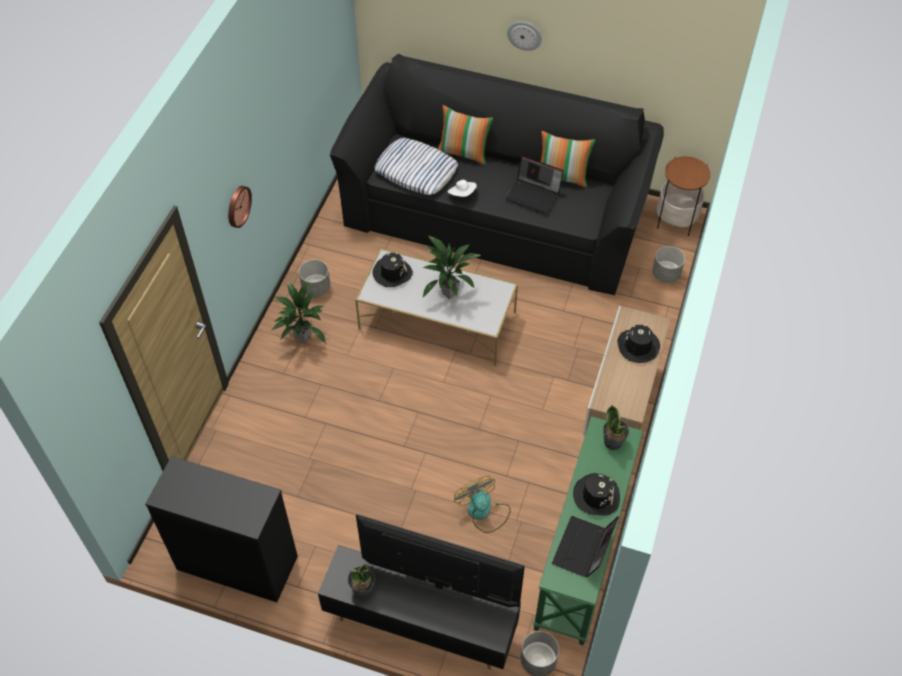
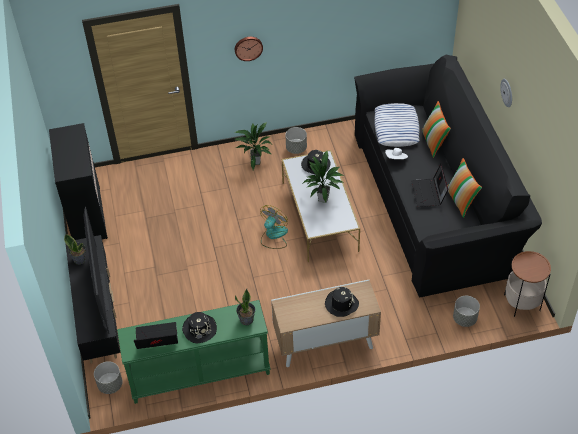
camera: 60 degrees right, 5 degrees down
fan [454,476,511,533] -> fan moved to [260,205,288,249]

